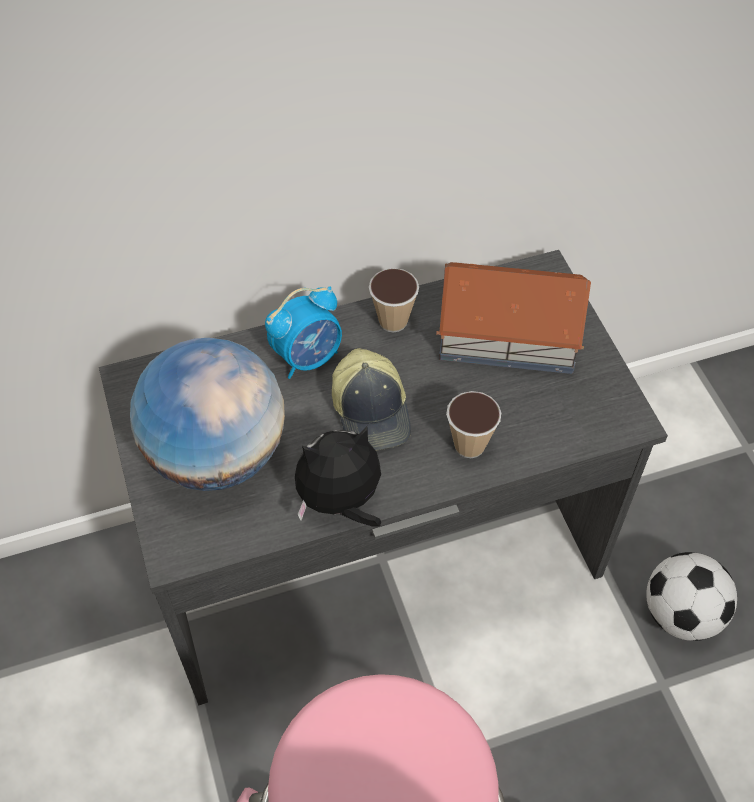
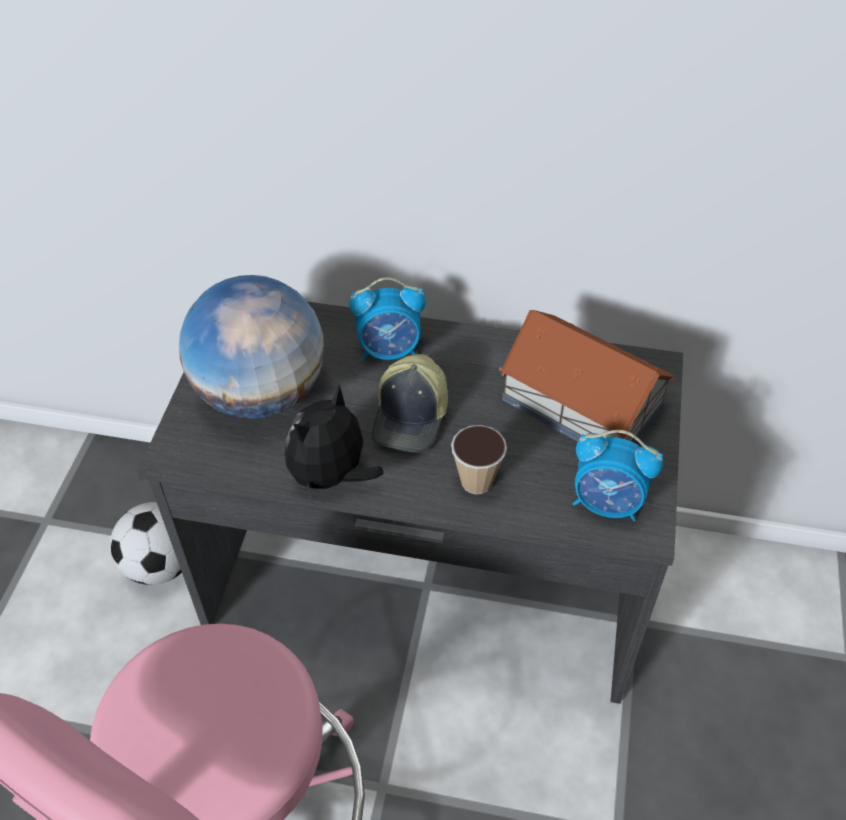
camera: 30 degrees right, 5 degrees down
plush toy [295,426,381,527] -> plush toy turned 60 degrees counterclockwise [285,385,383,501]
cup [369,268,419,332] -> none
football [646,552,737,641] -> football moved to [110,502,182,585]
none -> alarm clock [572,430,663,521]

